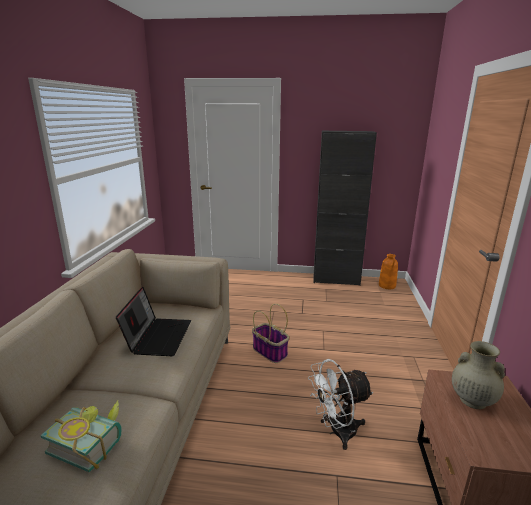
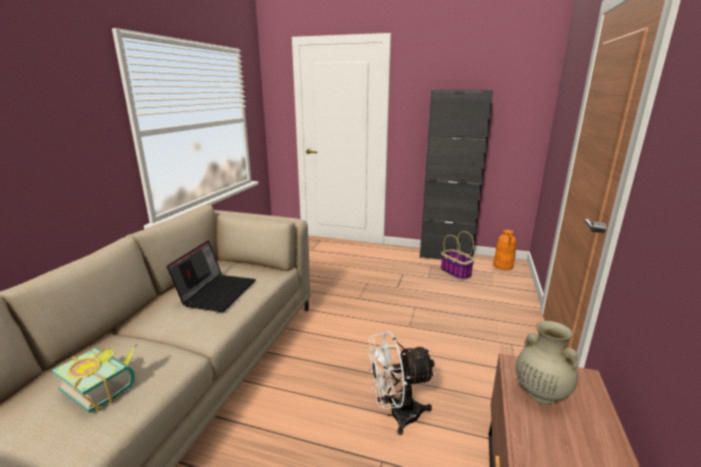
camera: 10 degrees right, 0 degrees up
basket [252,303,289,363] -> basket moved to [441,231,474,280]

